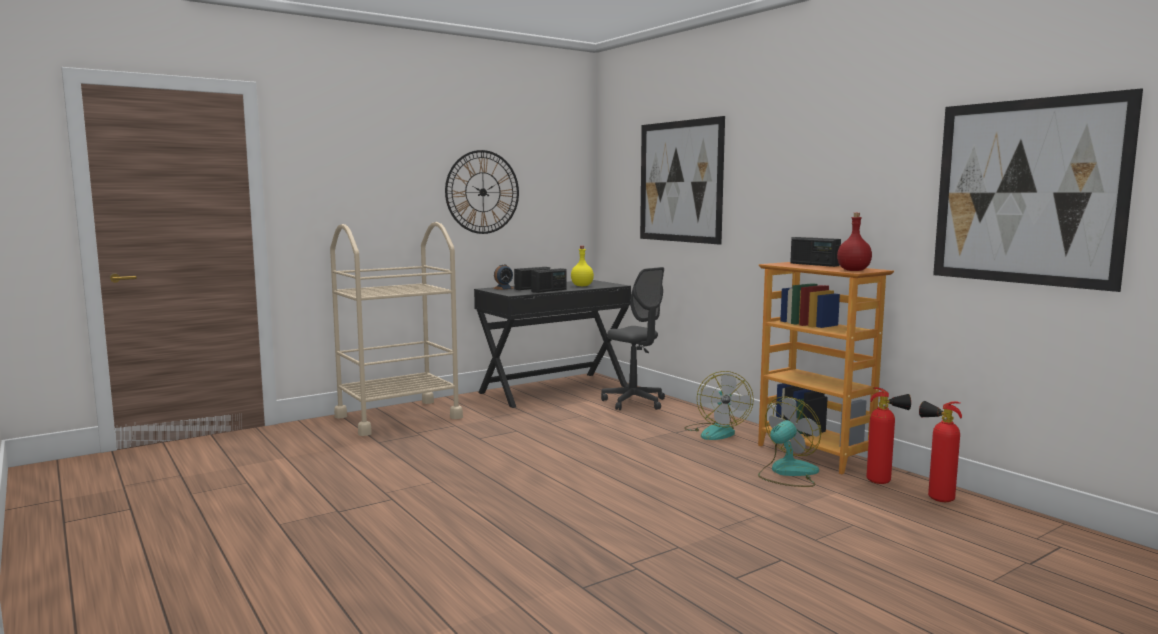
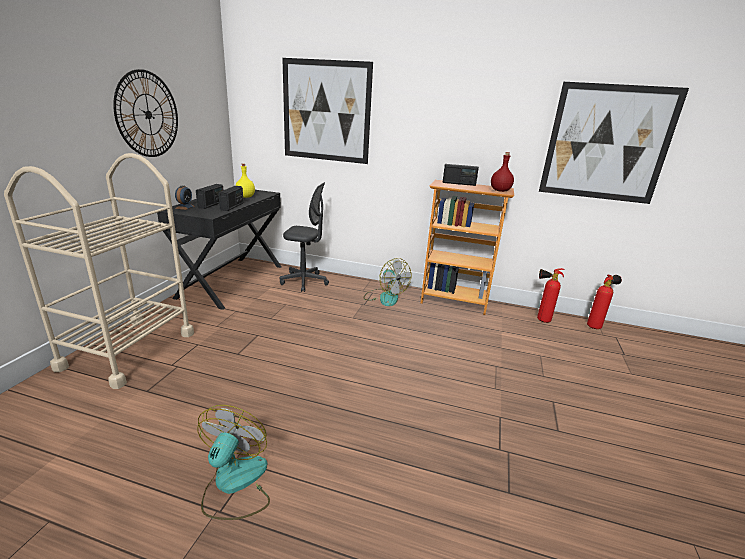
camera: 40 degrees left, 15 degrees up
fan [758,396,821,487] -> fan moved to [197,405,270,520]
fire extinguisher [866,387,911,484] -> fire extinguisher moved to [587,275,622,329]

